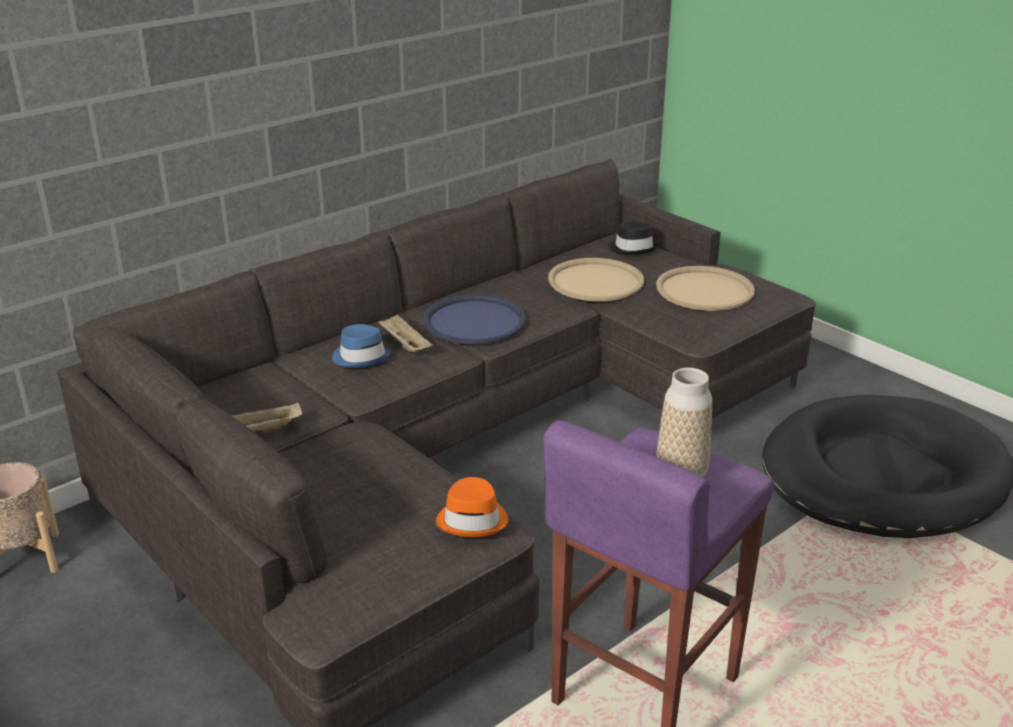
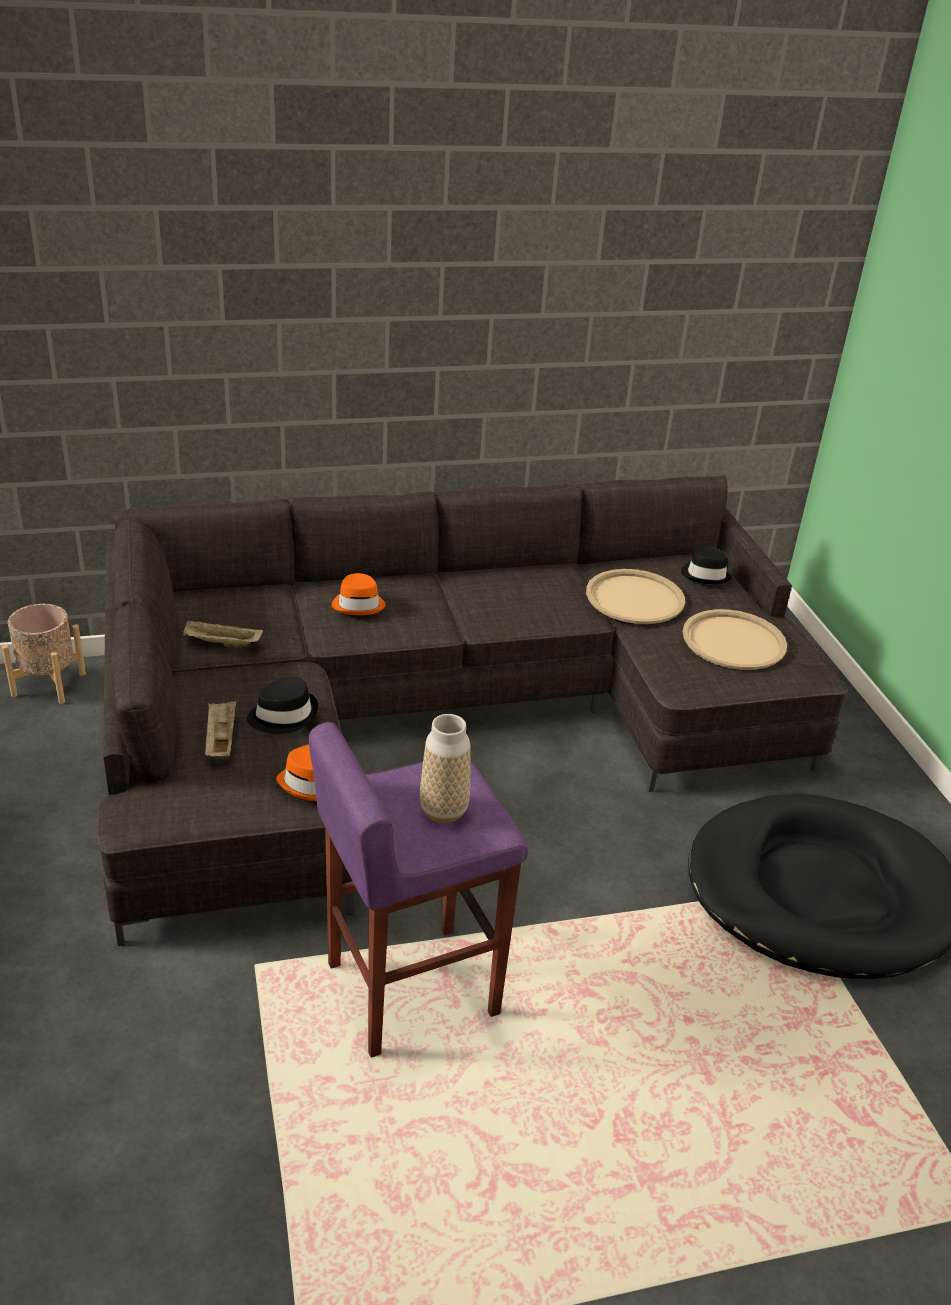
camera: 25 degrees right, 5 degrees up
blue hat [332,324,391,368] -> orange hat [332,573,386,615]
beige tray [378,315,433,353] -> beige tray moved to [205,701,236,757]
blue tray [423,294,526,344] -> none
none -> black hat [247,676,318,734]

